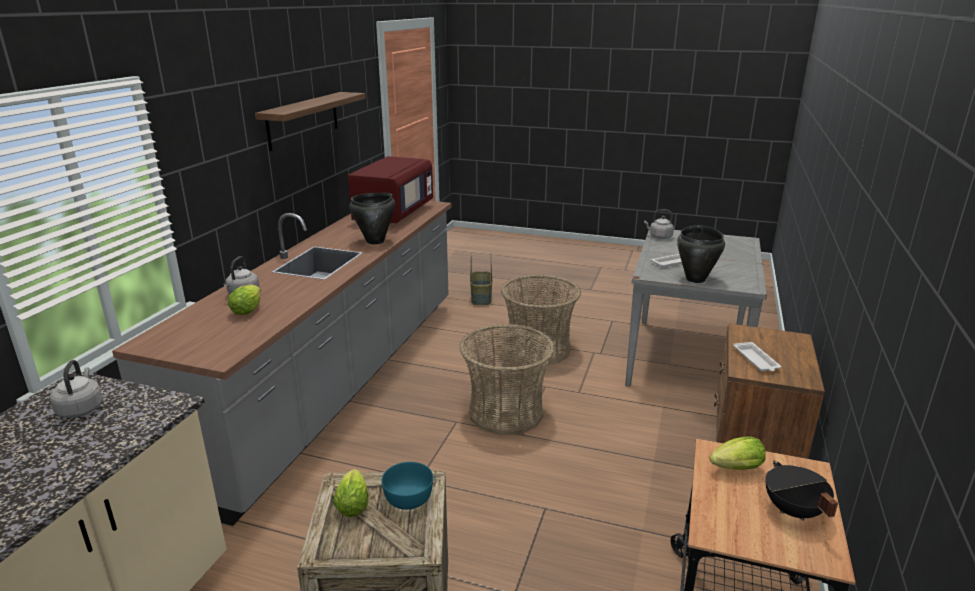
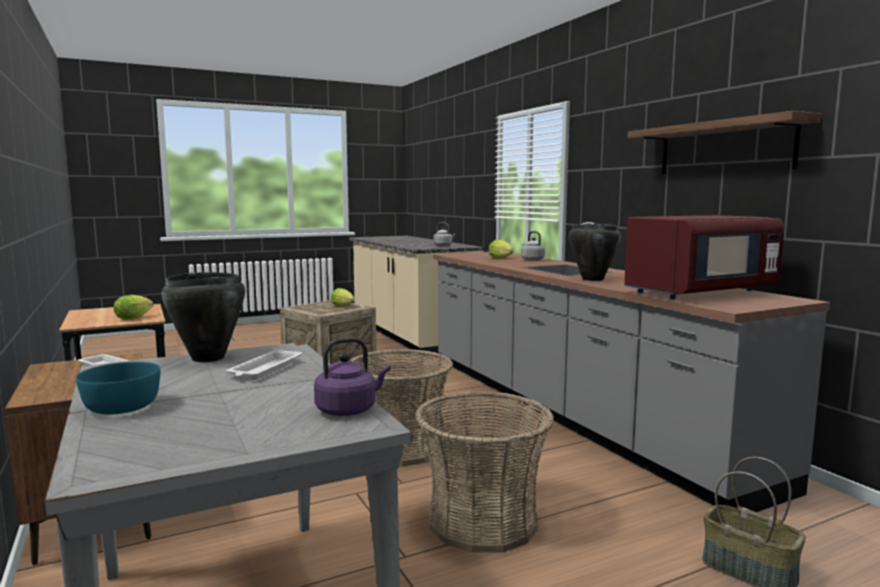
camera: 135 degrees right, 15 degrees down
red microwave [348,156,433,224] -> red microwave turned 90 degrees counterclockwise [624,215,785,299]
turquoise bowl [381,462,433,510] -> turquoise bowl moved to [76,362,161,415]
grey kettle [644,209,674,239] -> purple kettle [314,337,391,416]
black cooking pot [765,461,838,521] -> none

